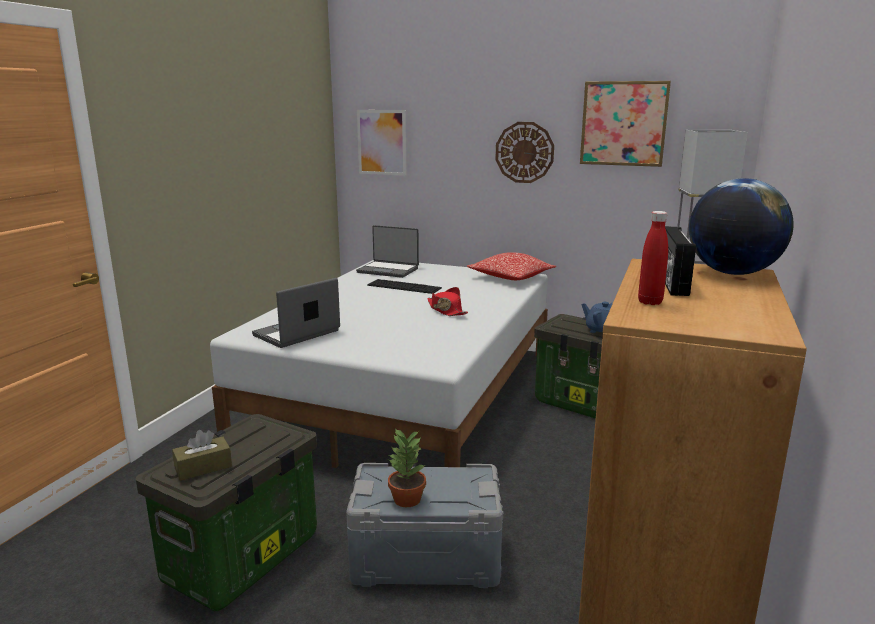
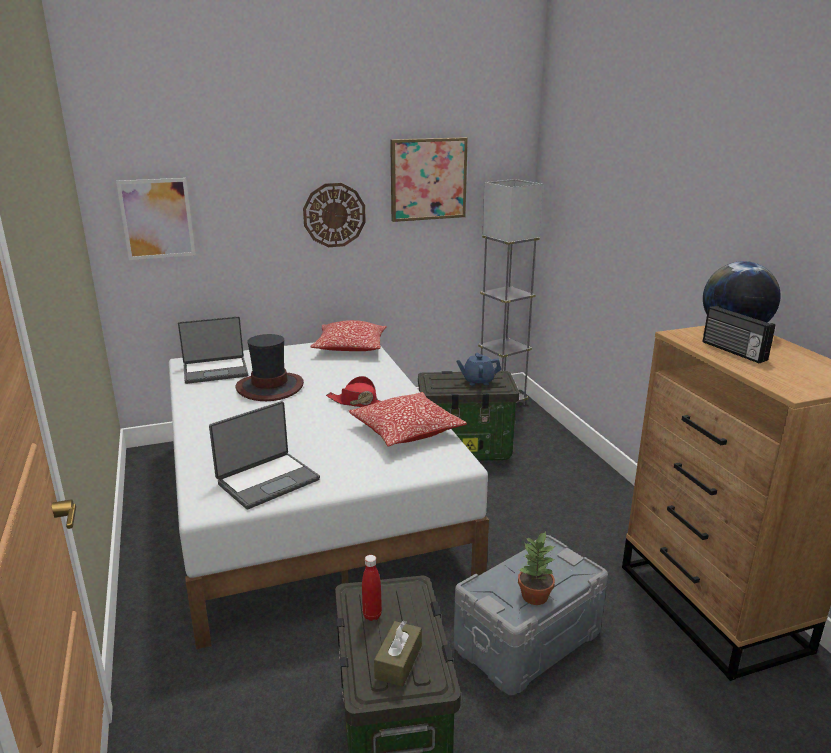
camera: 40 degrees left, 5 degrees up
laptop [252,278,340,348] -> laptop turned 135 degrees counterclockwise [209,401,320,509]
keyboard [367,279,442,294] -> hat [235,334,304,401]
red bottle [638,211,668,305] -> red bottle moved to [362,555,382,621]
none -> pillow [349,392,467,447]

